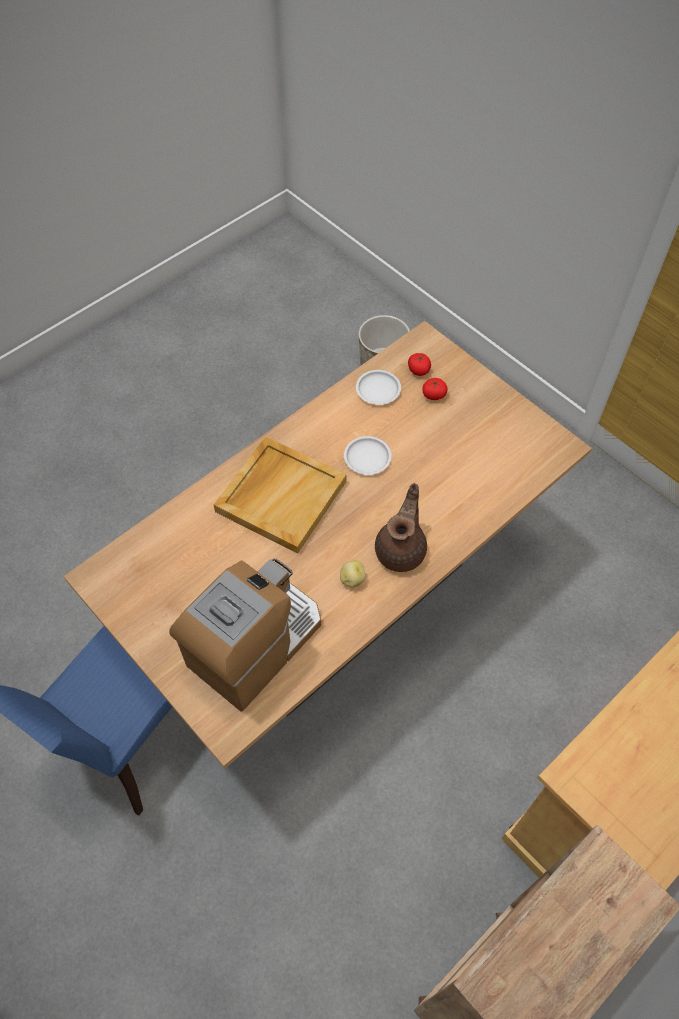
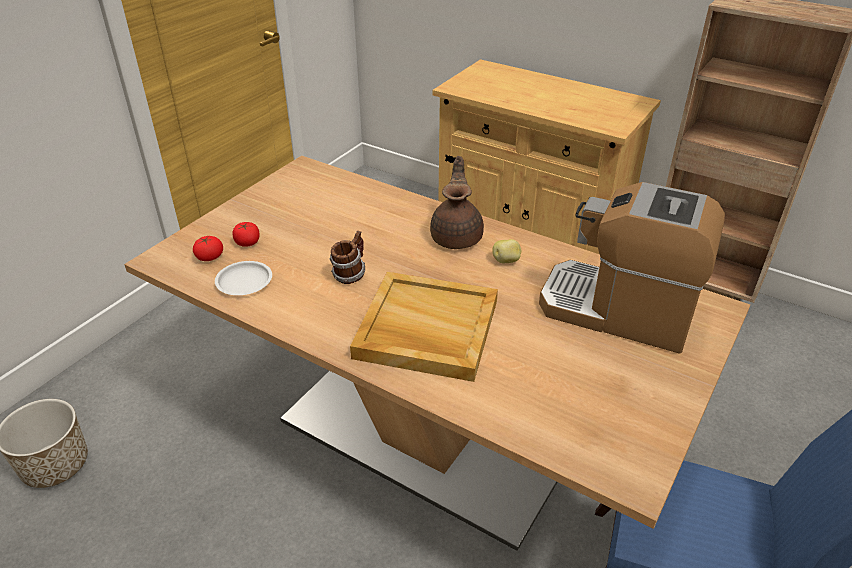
camera: 105 degrees left, 20 degrees down
white plate [344,436,391,475] -> mug [329,231,365,284]
brown teapot [375,483,427,572] -> brown teapot turned 90 degrees clockwise [430,156,484,249]

